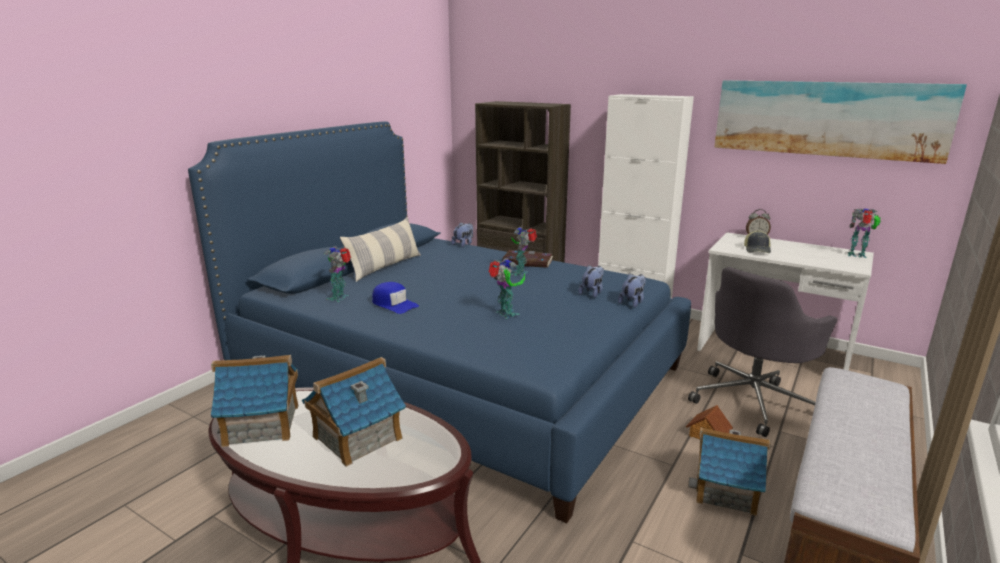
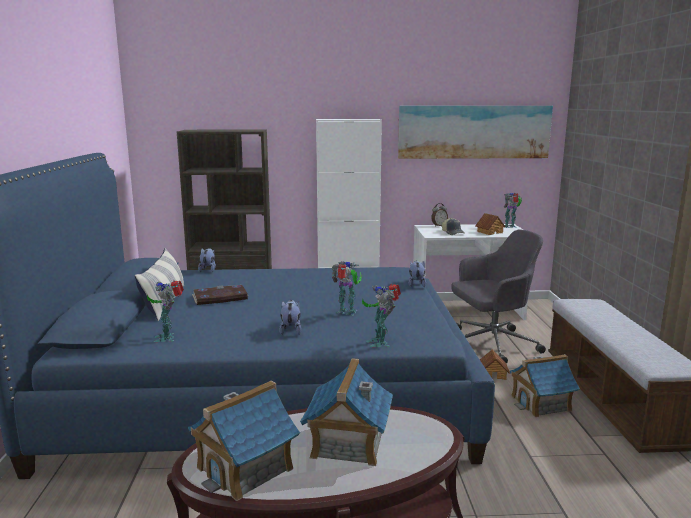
camera: 35 degrees left, 5 degrees down
blue cap [372,282,419,314] -> none
book [502,250,553,268] -> book moved to [192,285,248,305]
toy robot [510,227,537,277] -> toy robot moved to [362,284,401,347]
plush toy [578,265,604,298] -> plush toy moved to [279,300,302,335]
grey office chair [688,267,838,437] -> grey office chair turned 120 degrees counterclockwise [451,229,546,364]
none -> toy house [475,213,505,235]

